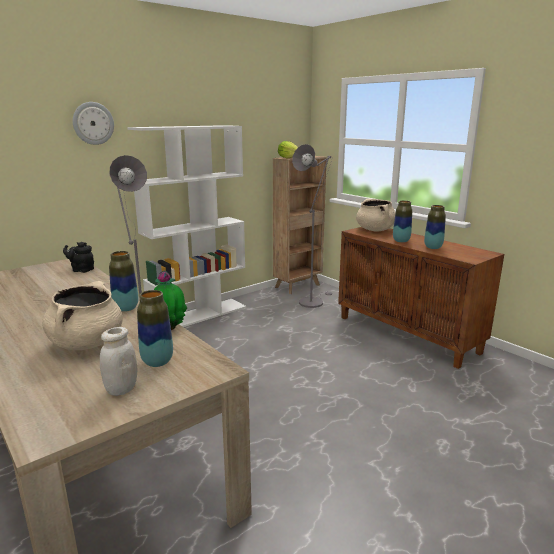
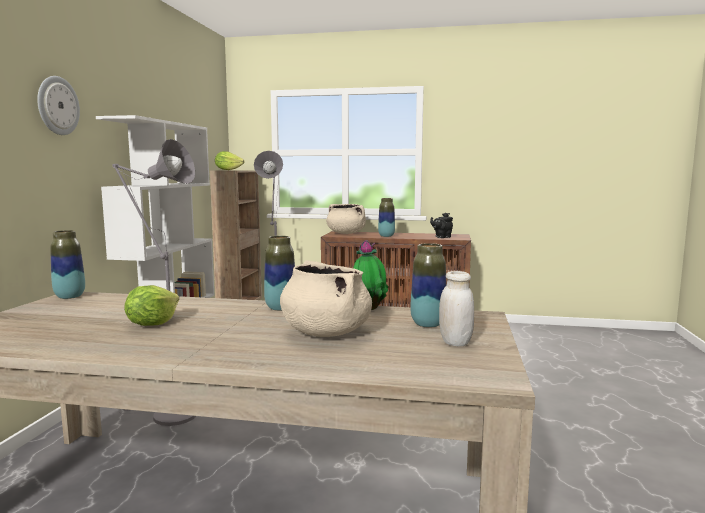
camera: 40 degrees left, 10 degrees down
black teapot [63,242,94,273] -> black teapot moved to [430,213,453,238]
vase [424,205,446,249] -> vase moved to [50,230,85,299]
none -> lettuce [124,285,179,326]

